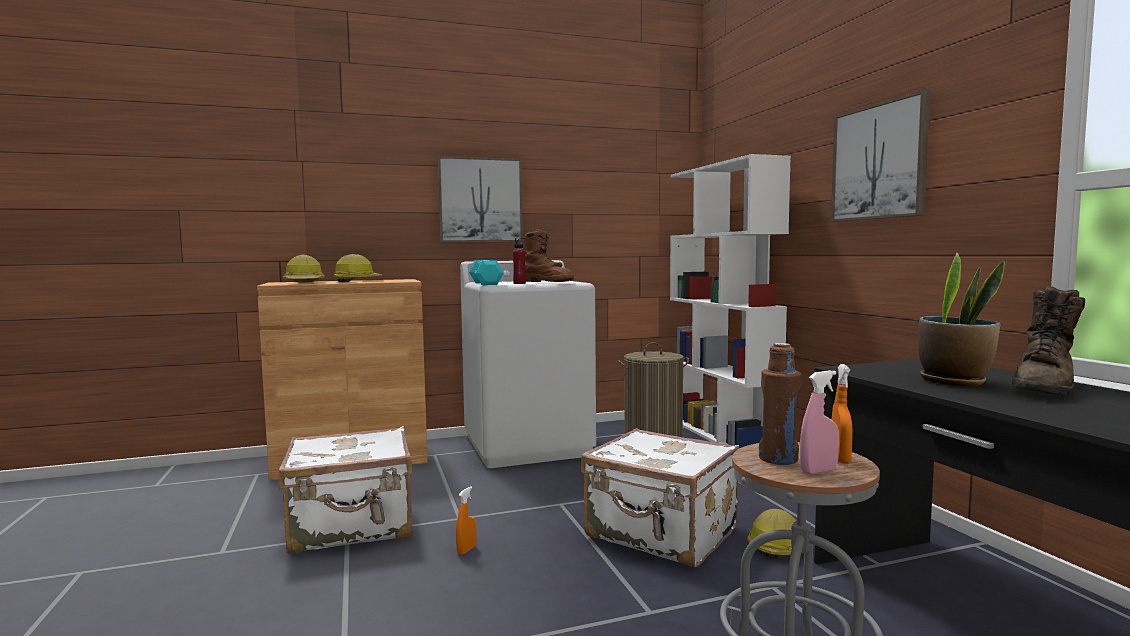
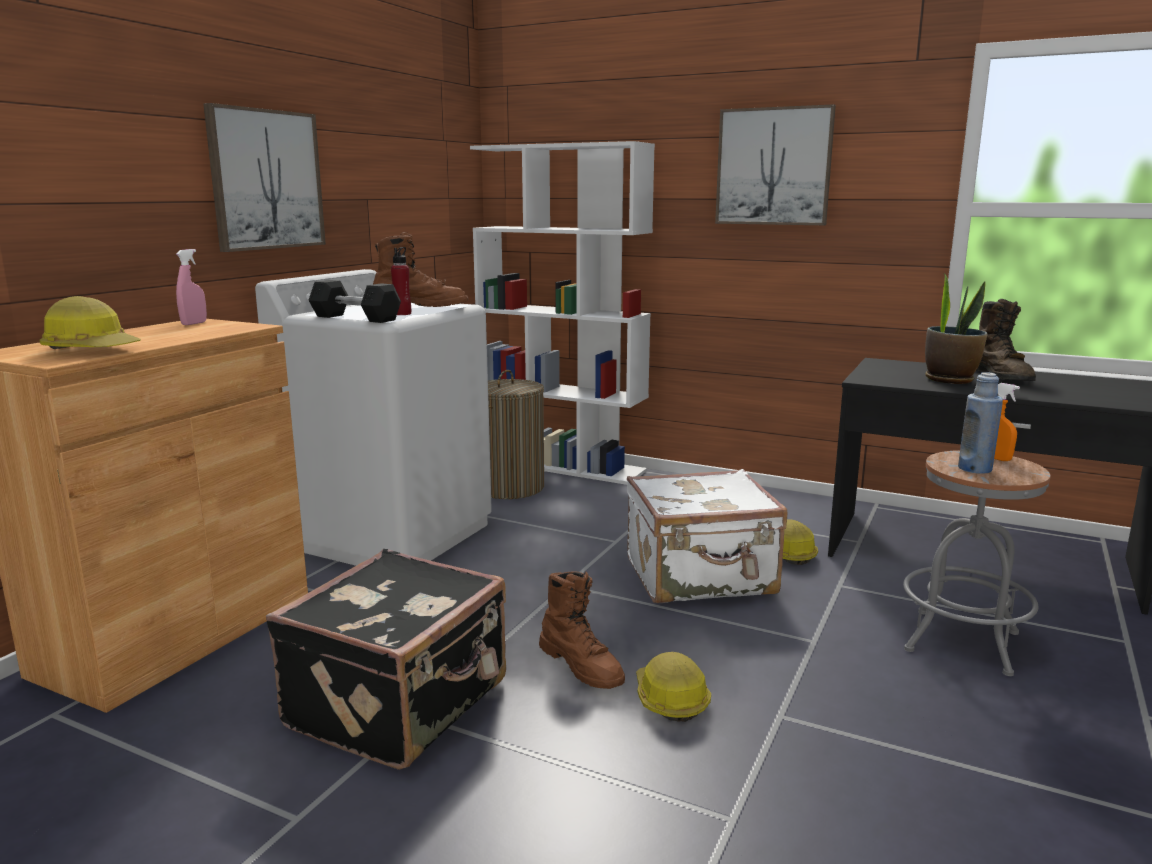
camera: 45 degrees left, 10 degrees up
white suitcase [279,426,413,554] -> black suitcase [266,549,506,770]
hard hat [333,254,383,282] -> hard hat moved to [636,652,711,722]
orange spray bottle [456,486,477,555] -> brown boot [539,571,625,689]
turquoise dumbbell [469,260,504,285] -> black dumbbell [308,280,401,323]
brown bottle [759,343,802,465] -> blue bottle [958,372,1003,474]
pink spray bottle [800,370,839,474] -> pink spray bottle moved to [176,249,207,325]

